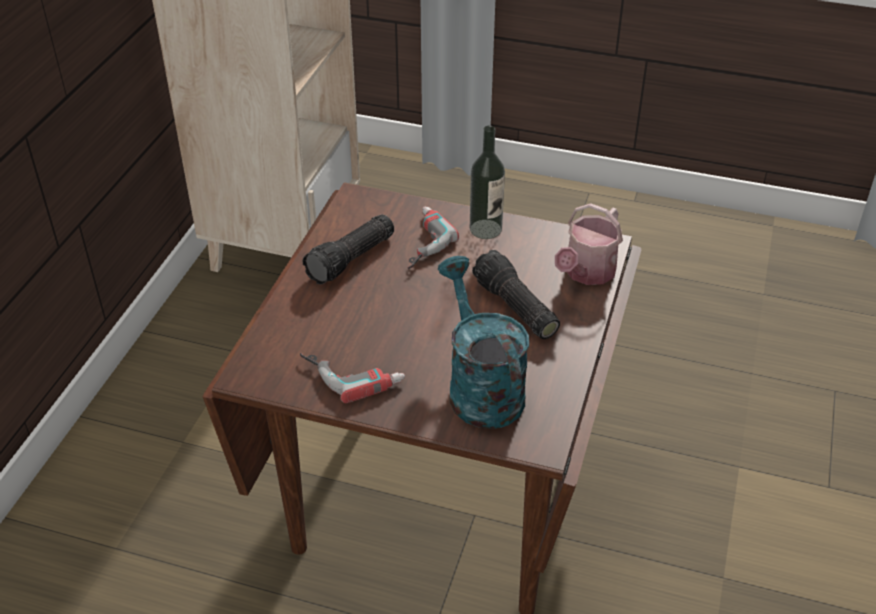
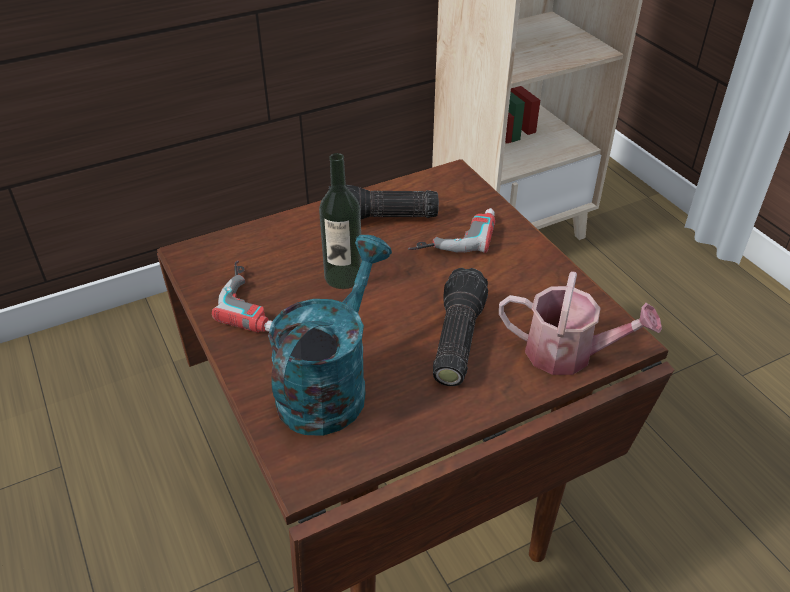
camera: 45 degrees right, 0 degrees up
bottle [470,126,505,239] -> bottle moved to [319,153,362,289]
watering can [555,203,623,285] -> watering can turned 150 degrees counterclockwise [499,271,662,375]

